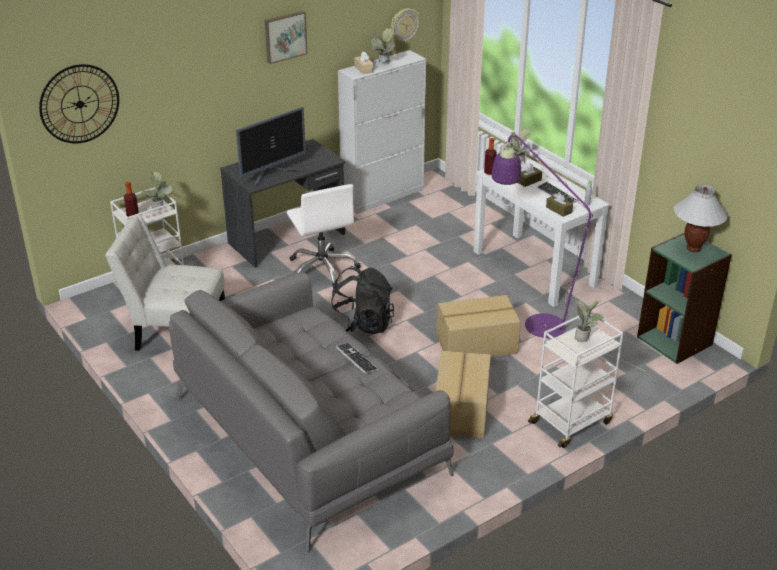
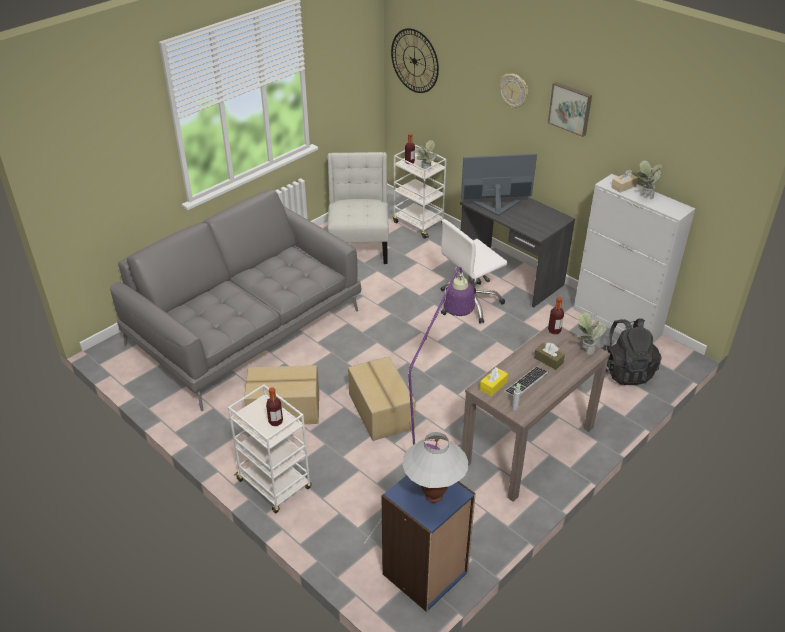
camera: 80 degrees right, 5 degrees up
monitor [236,107,306,187] -> monitor turned 135 degrees clockwise [461,154,537,216]
black backpack [331,266,394,334] -> black backpack moved to [601,318,661,385]
keyboard [336,343,378,374] -> none
wall clock [391,8,420,43] -> wall clock moved to [500,74,528,108]
white console table [473,156,610,307] -> brown console table [462,325,610,502]
brown tissue box [546,192,573,217] -> yellow tissue box [480,367,508,396]
potted plant [575,299,604,343] -> bottle [266,387,283,426]
green bookcase [637,233,732,364] -> blue bookcase [381,475,476,612]

